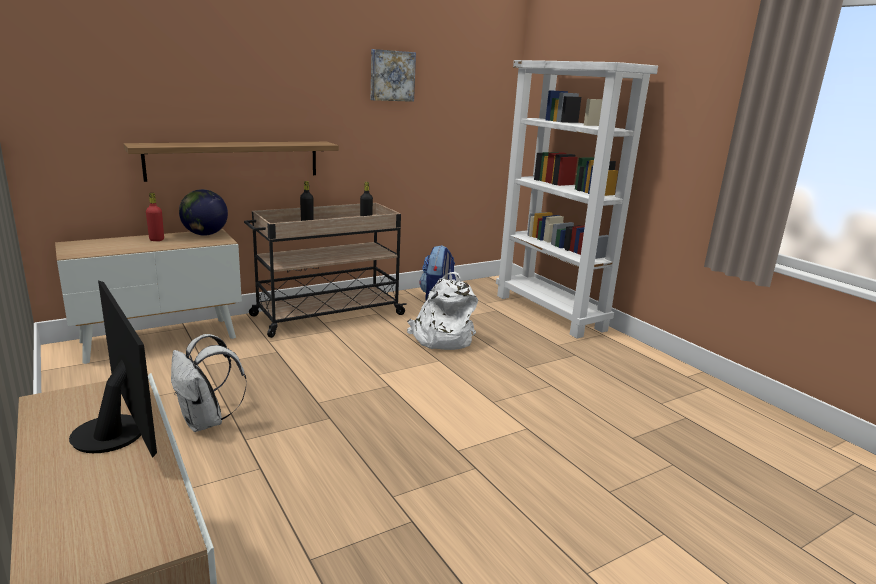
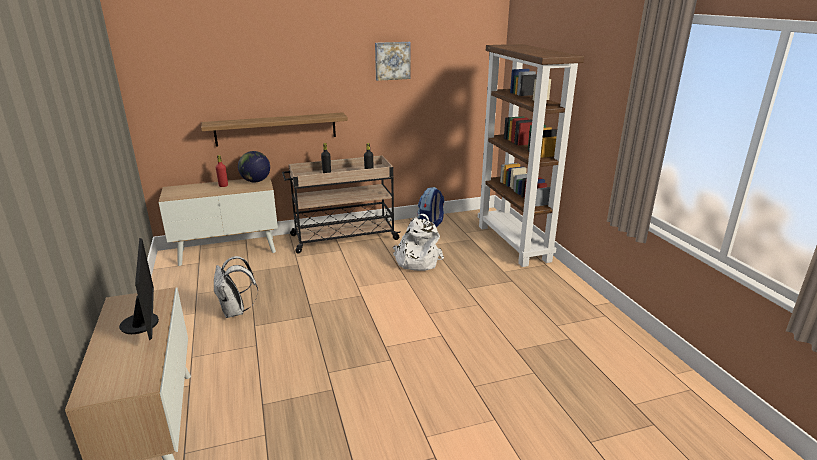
camera: 15 degrees right, 5 degrees up
white bookcase [496,60,658,338] -> brown bookcase [478,44,584,267]

